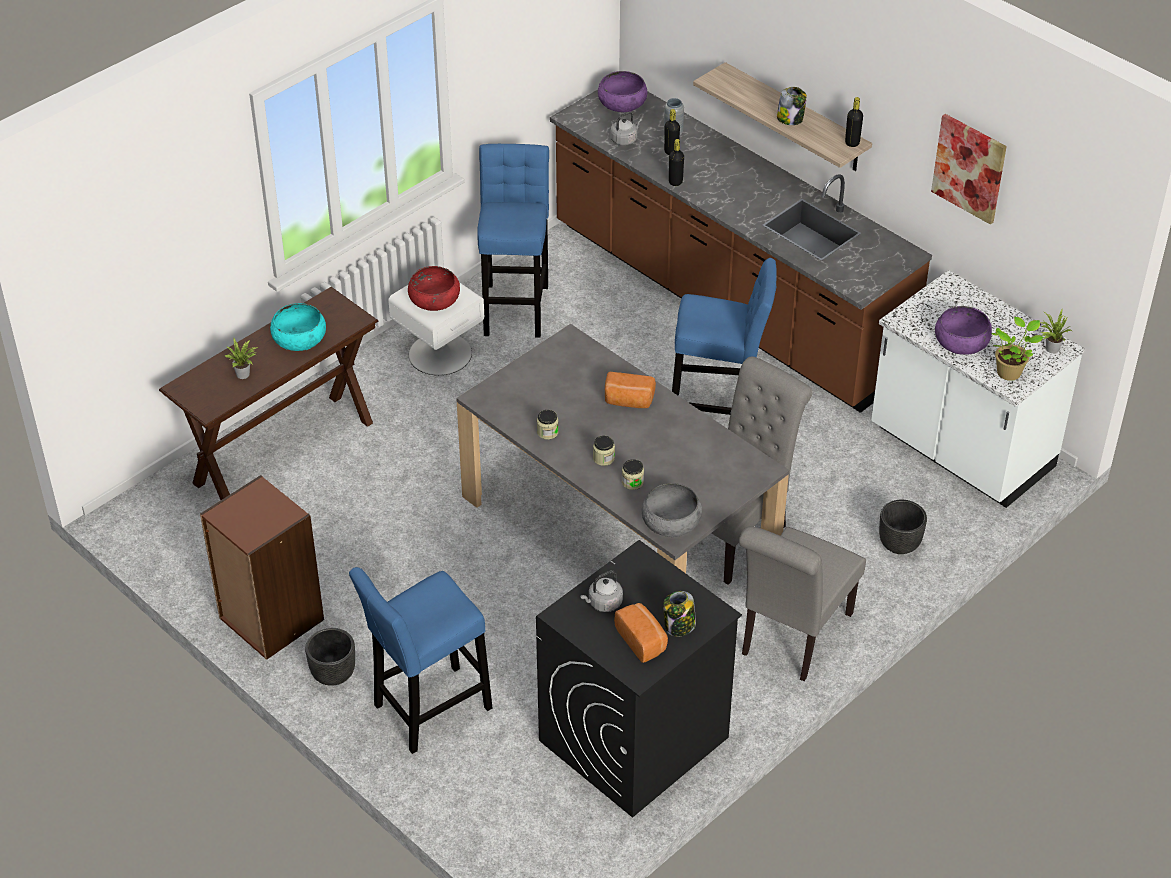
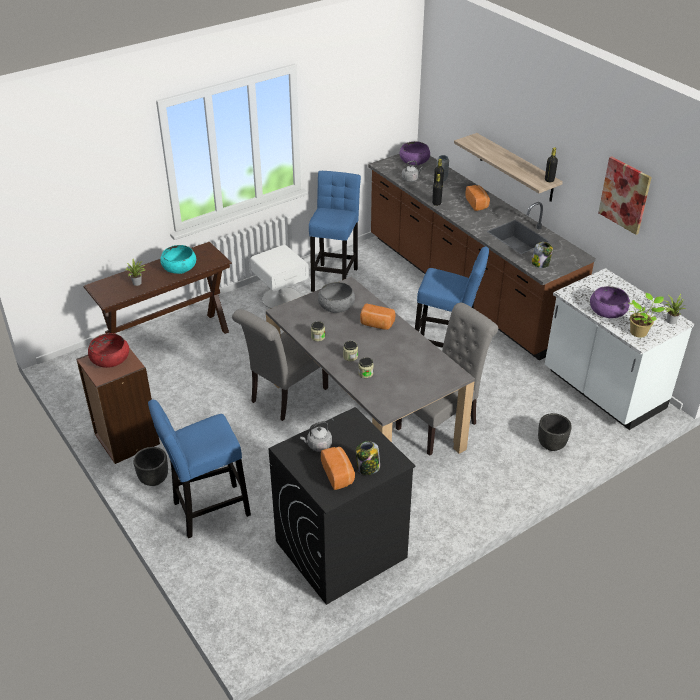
camera: 10 degrees right, 5 degrees down
red bowl [408,266,460,311] -> red bowl moved to [88,333,129,368]
grey bowl [642,483,702,537] -> grey bowl moved to [318,282,355,313]
grey chair [739,526,866,682] -> grey chair moved to [232,309,328,421]
jar [777,87,807,125] -> jar moved to [531,242,553,268]
none -> bread [465,185,490,211]

